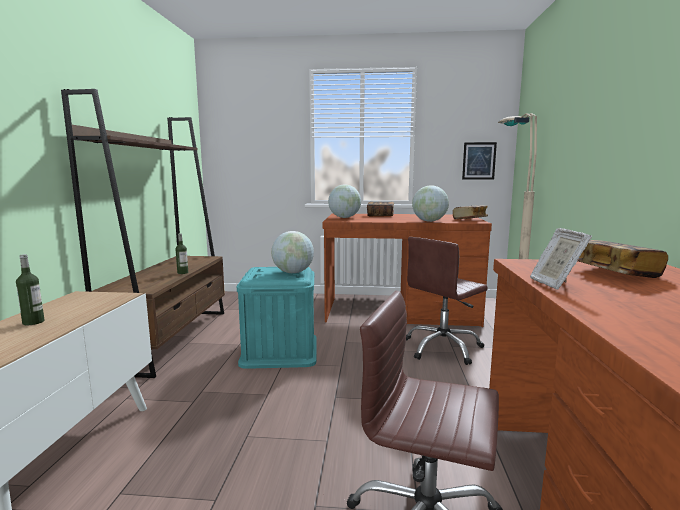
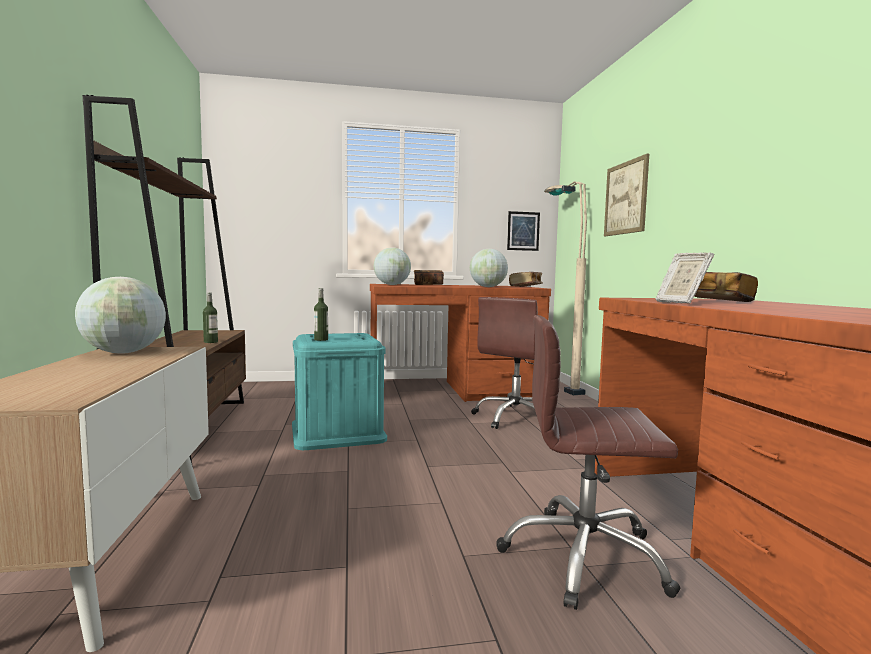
camera: 15 degrees left, 5 degrees down
bottle [16,254,44,325] -> bottle moved to [314,288,328,341]
globe [271,231,314,273] -> globe moved to [75,277,166,354]
none -> picture [604,154,649,236]

